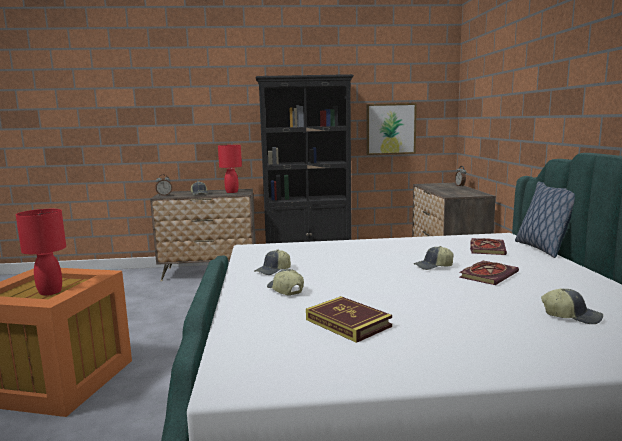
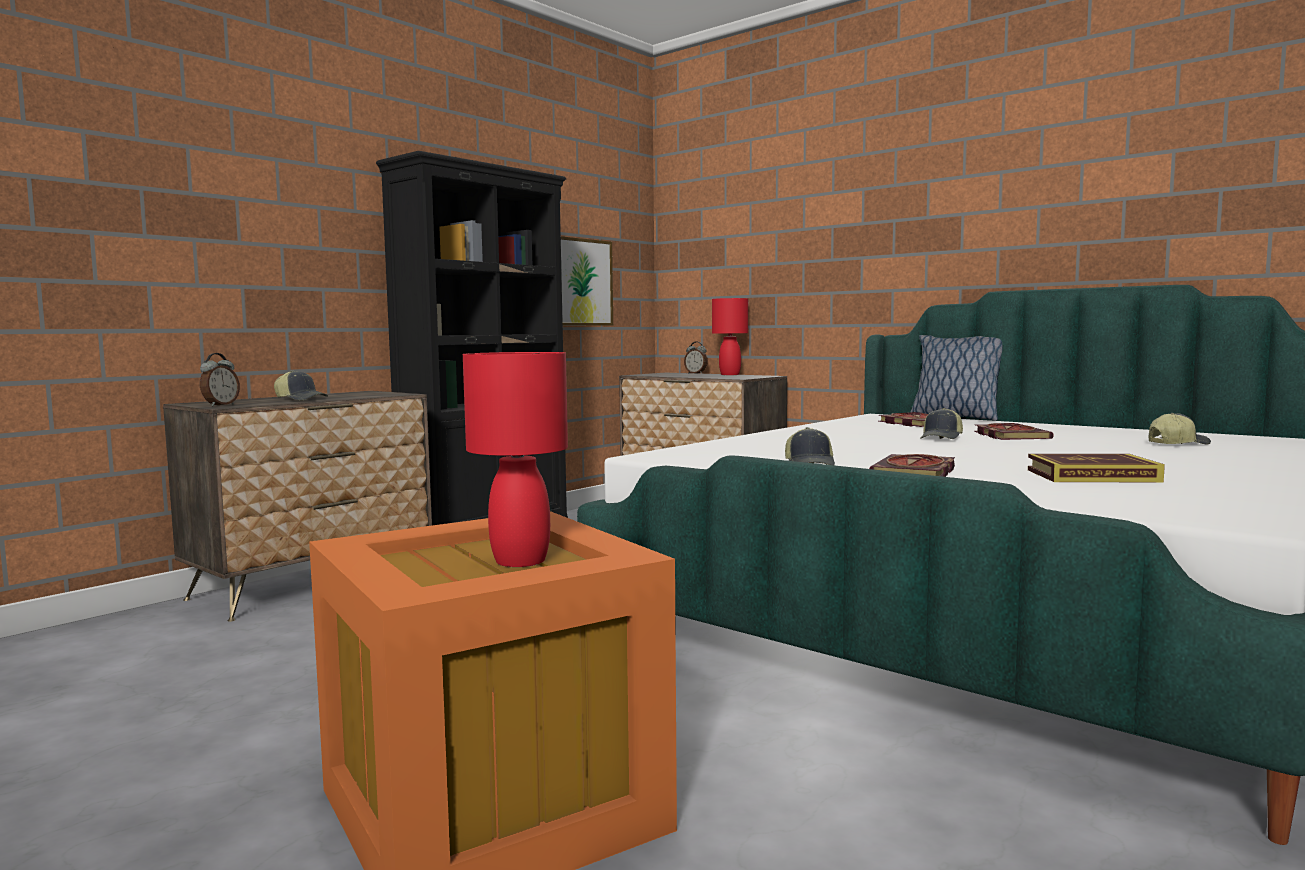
camera: 45 degrees left, 5 degrees down
red table lamp [218,145,242,193] -> red table lamp moved to [712,298,748,375]
cap [267,269,304,296] -> book [869,454,955,477]

